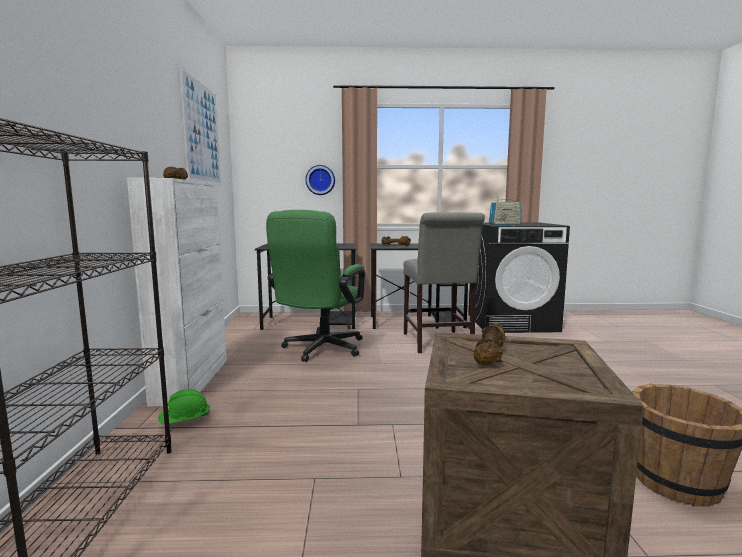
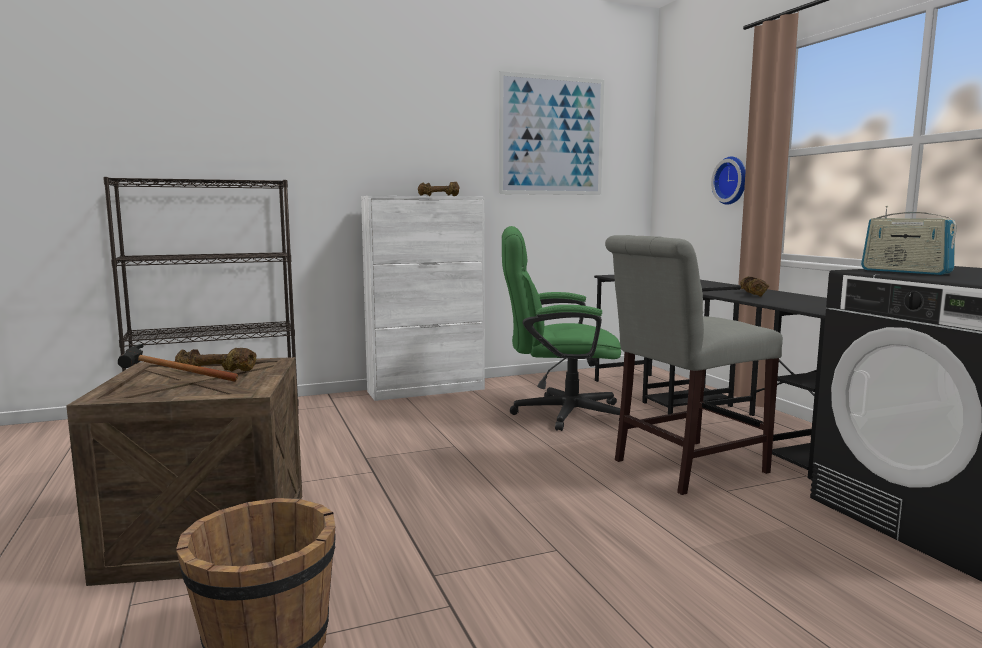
camera: 70 degrees right, 0 degrees up
green hard hat [158,389,210,424] -> none
none -> hammer [118,344,238,382]

